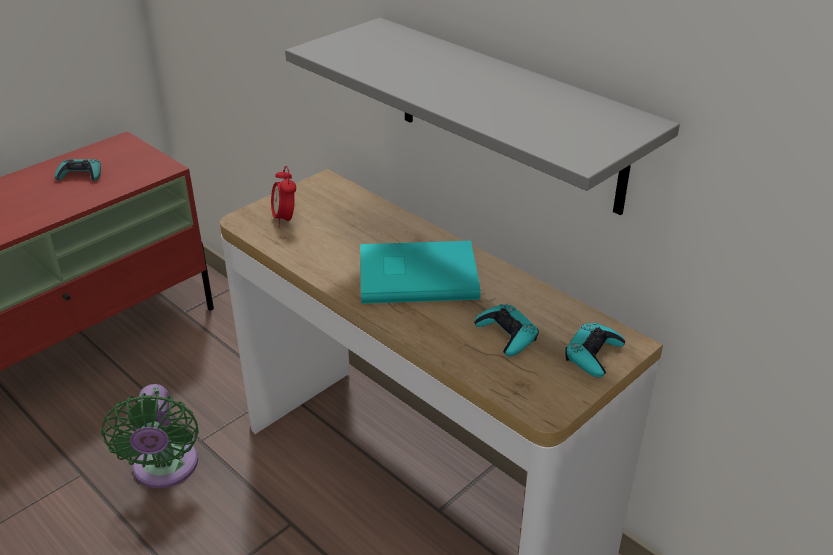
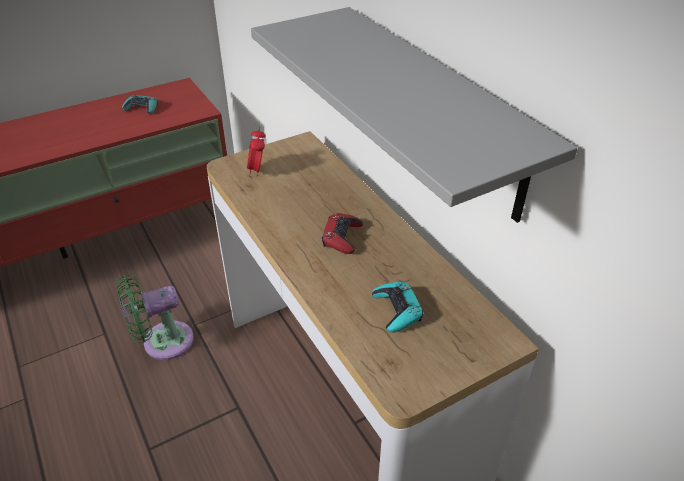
camera: 15 degrees right, 5 degrees up
green fan [101,384,199,488] -> green fan turned 60 degrees clockwise [117,275,194,360]
turquoise book [360,241,481,304] -> red game controller [322,213,363,254]
turquoise game controller [565,323,625,378] -> none

